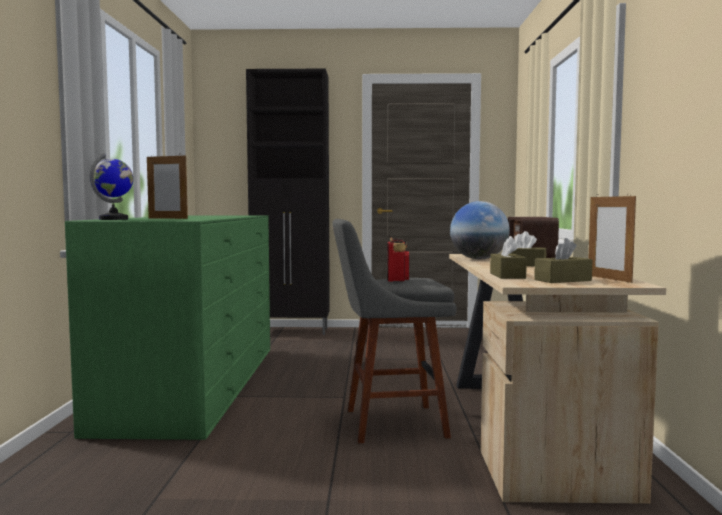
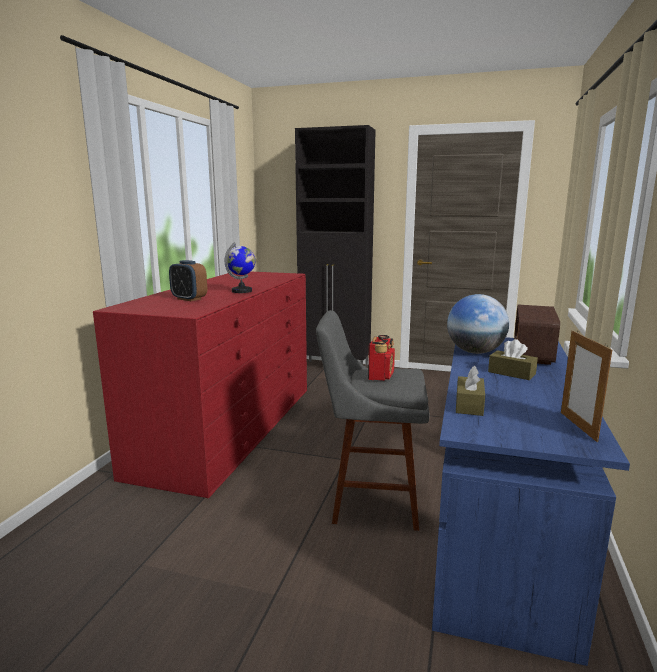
camera: 15 degrees right, 10 degrees up
green dresser [65,215,270,440] -> red dresser [93,272,307,498]
globe [90,153,133,220] -> globe moved to [225,243,255,293]
picture frame [147,156,188,219] -> alarm clock [169,260,207,301]
beige desk [449,254,666,504] -> blue desk [432,337,630,666]
brown tissue box [534,238,593,283] -> none

